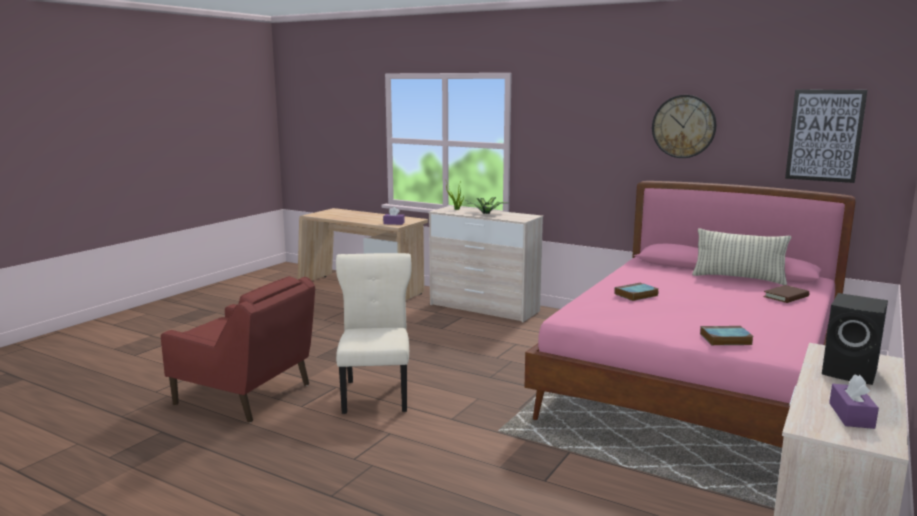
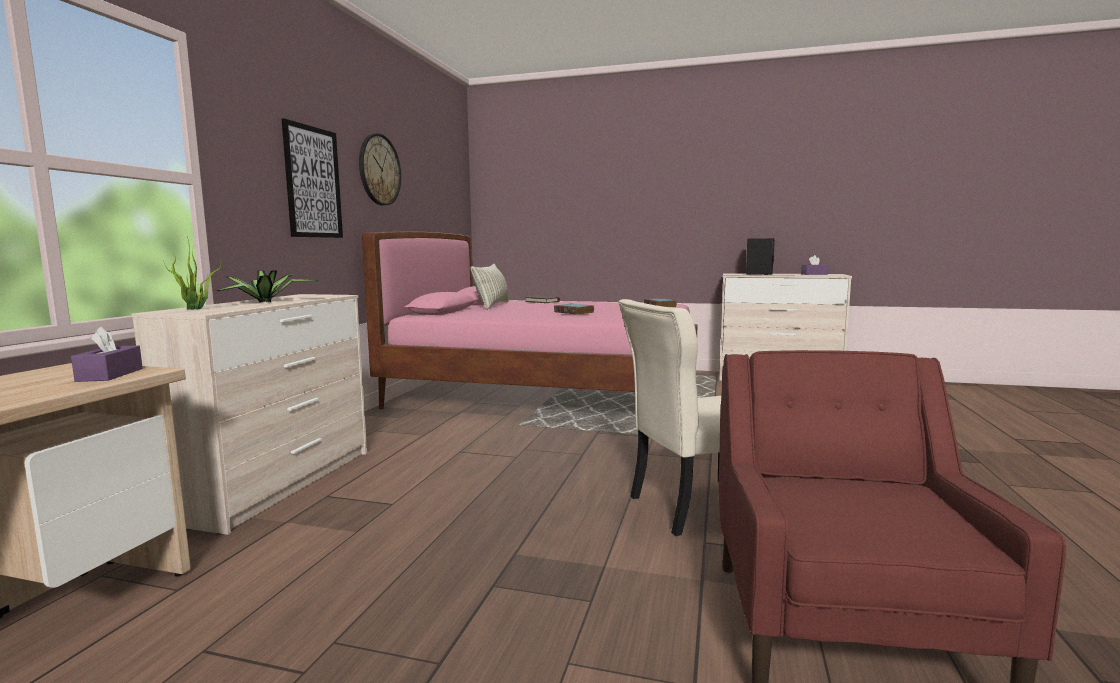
camera: 105 degrees left, 5 degrees down
picture [785,89,867,183] -> picture moved to [282,118,343,238]

